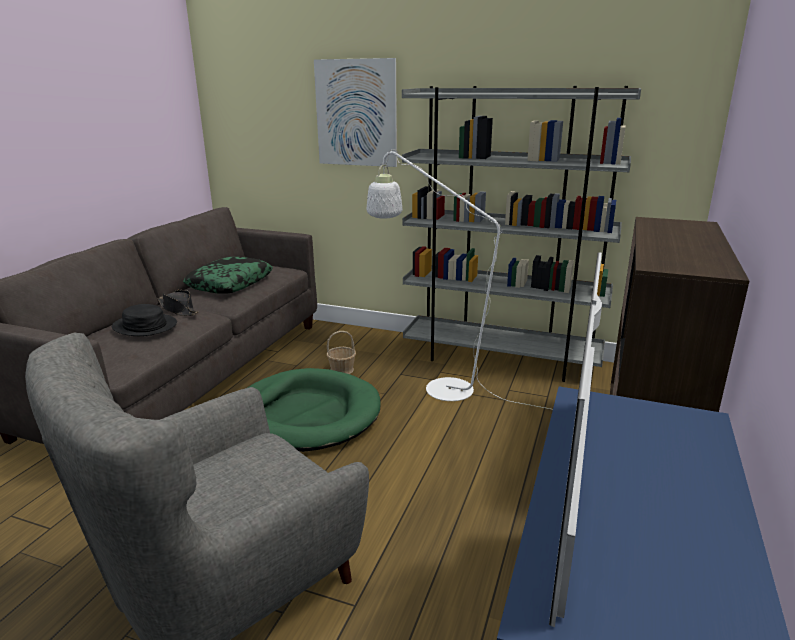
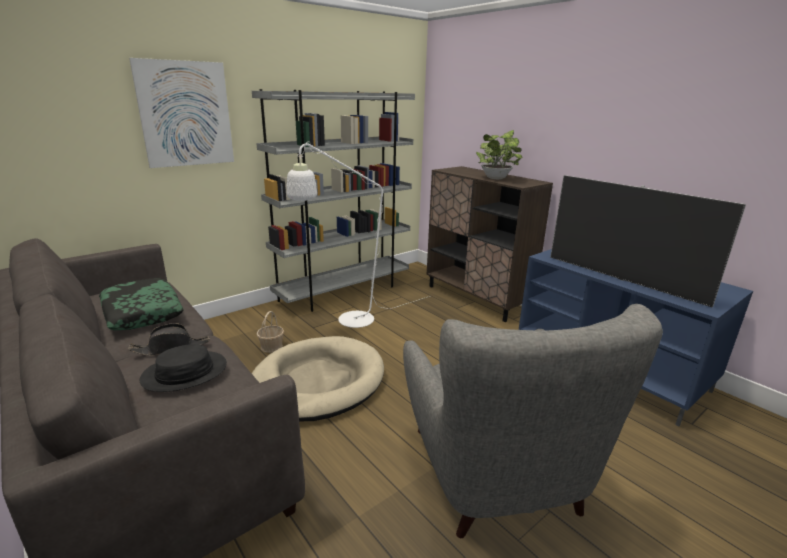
camera: 60 degrees left, 0 degrees up
green dog bed [247,368,381,452] -> beige dog bed [251,336,384,421]
none -> potted plant [476,130,522,179]

